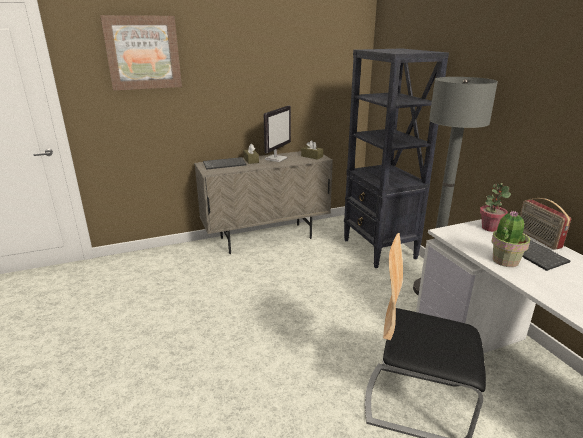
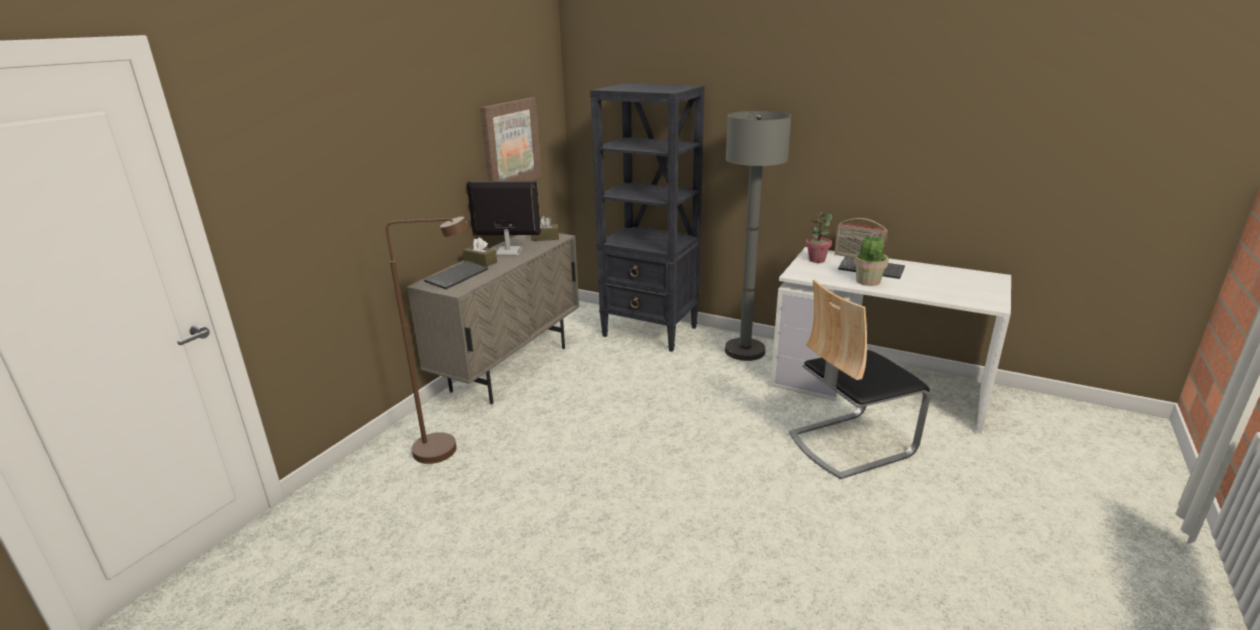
camera: 40 degrees left, 0 degrees up
picture [100,15,182,91] -> picture moved to [480,97,542,181]
monitor [264,105,291,162] -> monitor turned 75 degrees counterclockwise [467,181,541,256]
none -> brown floor lamp [386,217,468,464]

